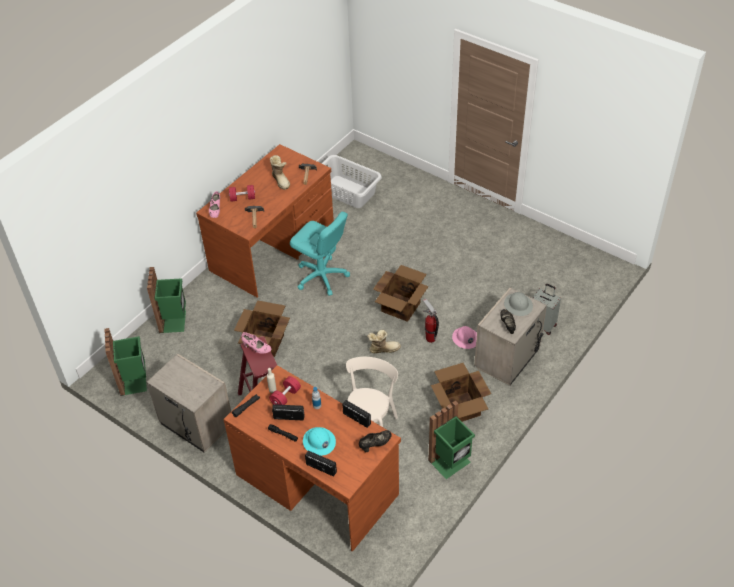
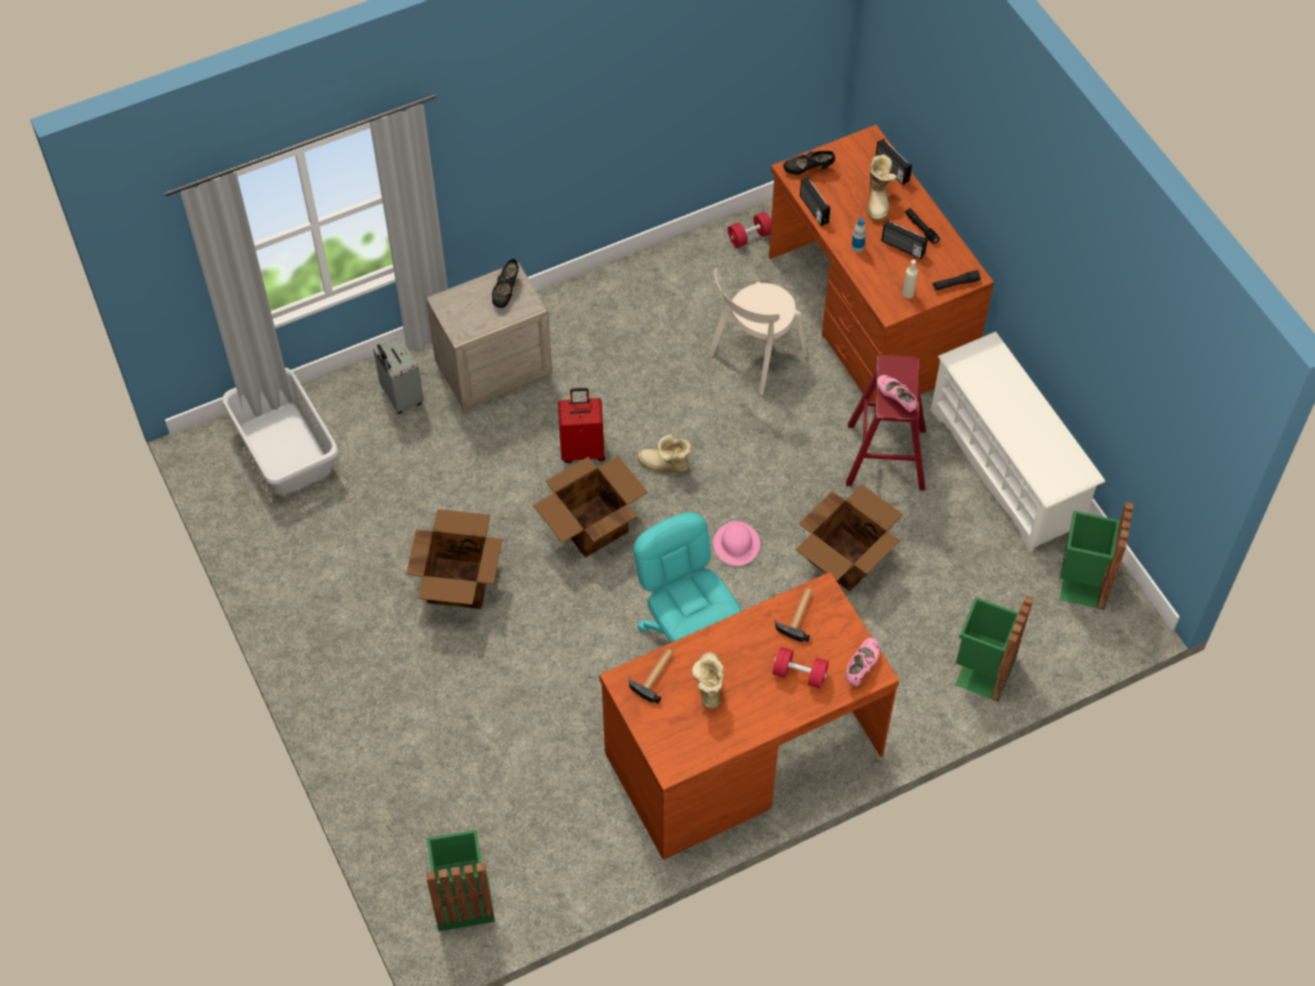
camera: 155 degrees left, 10 degrees up
beige nightstand [147,353,231,453] -> white shoe rack [931,332,1105,553]
red dumbbell [269,376,301,405] -> red dumbbell moved to [728,212,771,248]
turquoise hard hat [303,427,336,456] -> boot [867,154,897,221]
grey laundry basket [322,155,382,208] -> grey laundry basket moved to [222,368,338,494]
fire extinguisher [423,299,439,343] -> red suitcase [558,388,605,463]
green trash can [428,401,475,479] -> green trash can moved to [426,830,495,931]
cardboard box [431,363,491,422] -> cardboard box moved to [406,509,502,609]
pink hard hat [452,326,477,349] -> pink hard hat moved to [713,521,760,566]
grey hard hat [504,292,533,316] -> none

